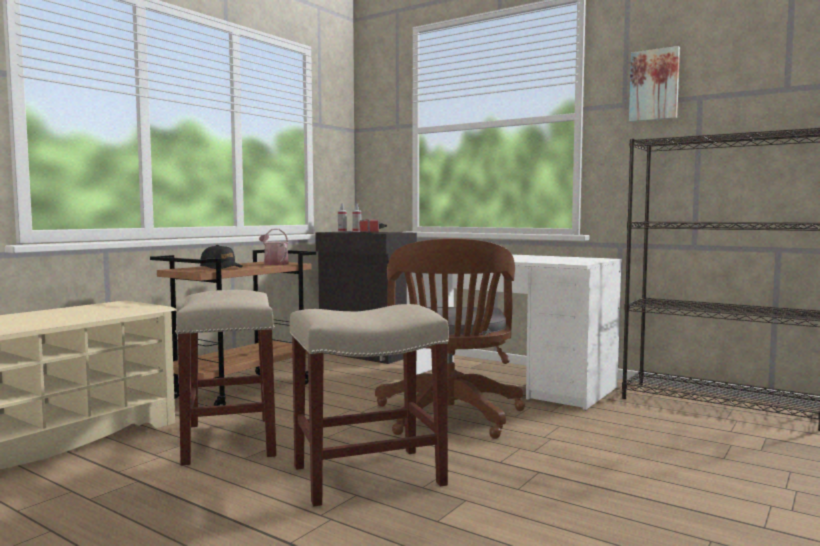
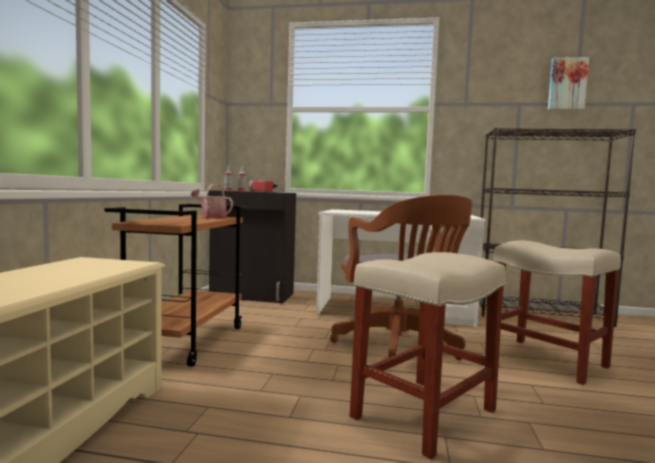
camera: 25 degrees left, 0 degrees up
beige stool [175,290,276,466] -> beige stool moved to [493,240,621,385]
black cap [200,245,243,269] -> none
picture [629,46,680,122] -> picture moved to [548,57,589,110]

